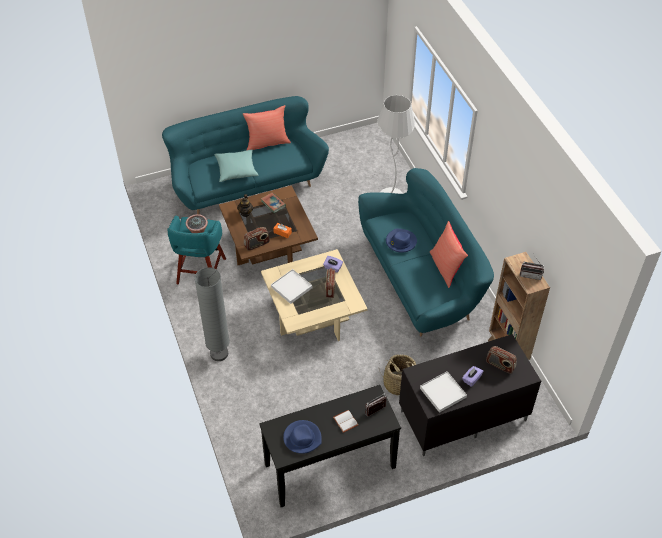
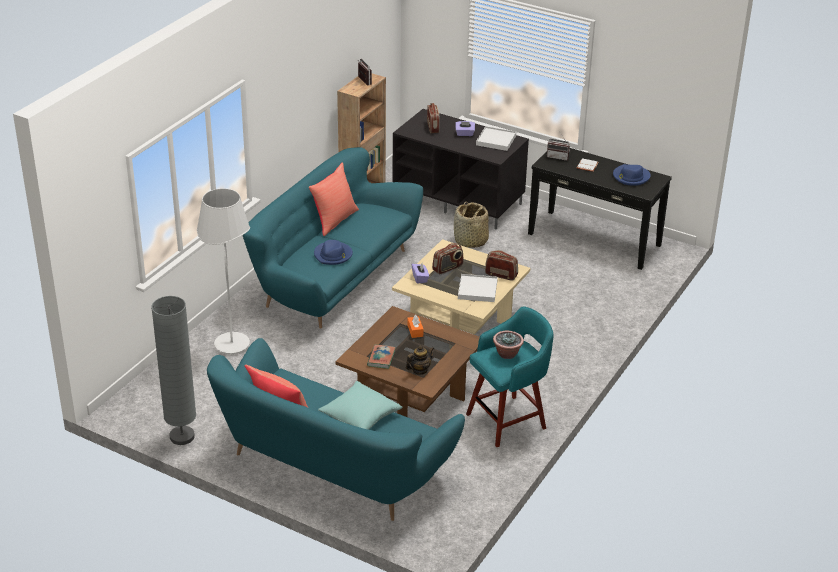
camera: 130 degrees left, 15 degrees down
grey floor lamp [194,267,230,361] -> grey floor lamp moved to [151,296,196,445]
radio [244,227,270,251] -> radio moved to [485,250,518,280]

